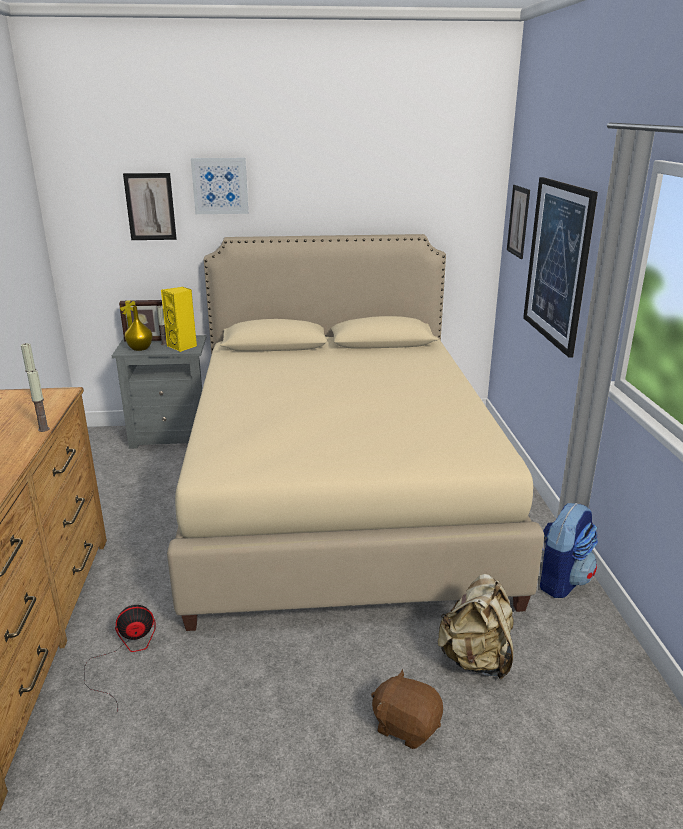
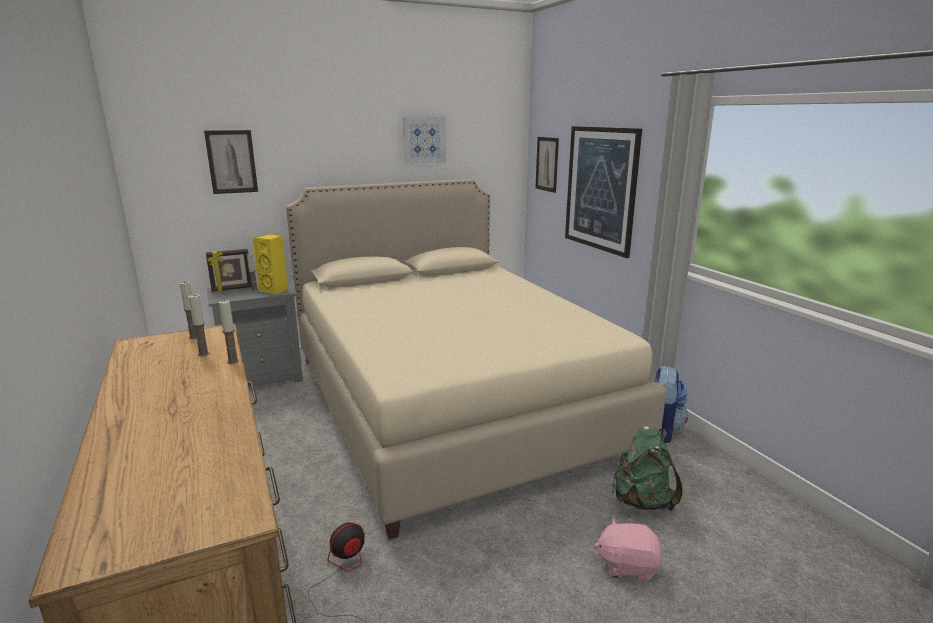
camera: 20 degrees left, 5 degrees down
yellow vase [125,306,153,351] -> none
picture [191,158,248,214] -> picture moved to [403,117,446,164]
brown plush toy [371,669,443,749] -> pink plush toy [594,518,662,582]
beige backpack [438,574,514,680] -> green backpack [612,426,683,511]
none -> candle [189,294,210,356]

